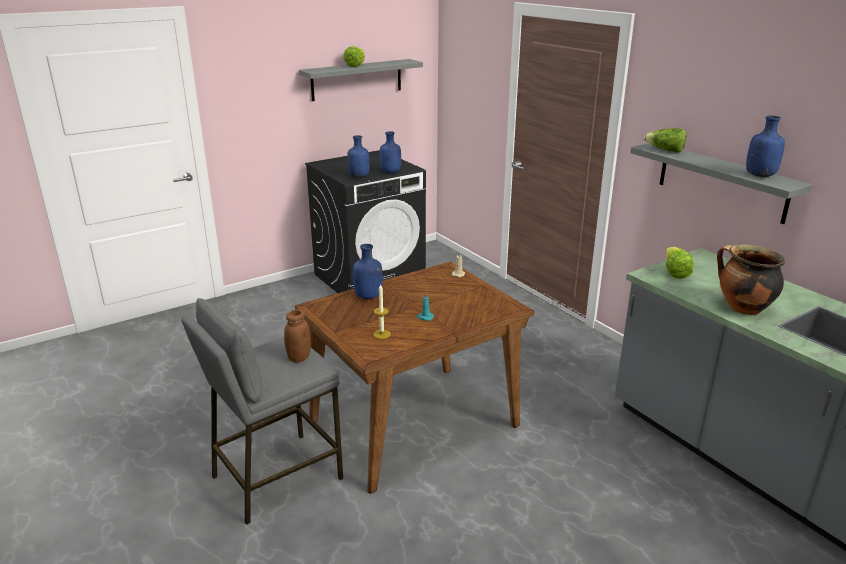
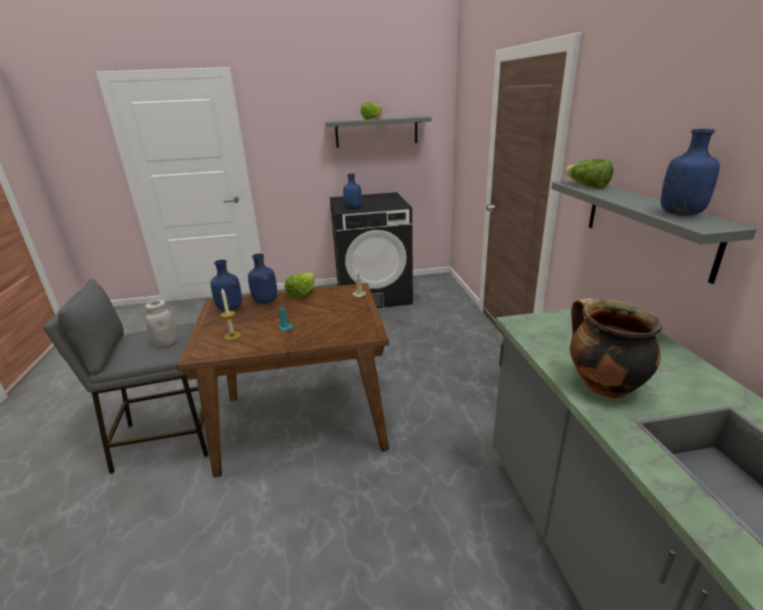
camera: 25 degrees right, 0 degrees up
brown jar [284,309,311,362] -> white jar [145,300,177,347]
blue bottle [380,131,401,173] -> blue bottle moved to [211,260,242,311]
lettuce [665,247,694,279] -> lettuce moved to [285,273,315,299]

